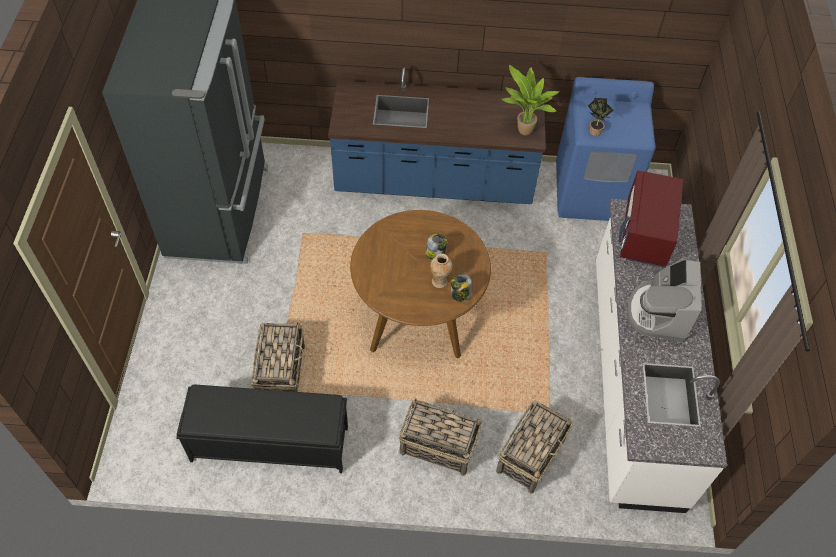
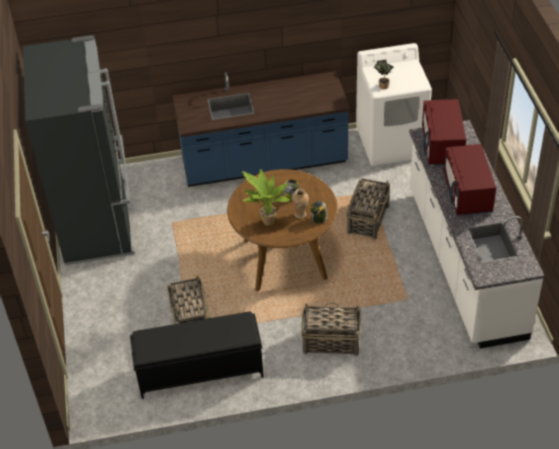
camera: 10 degrees left, 10 degrees down
basket [496,400,572,494] -> basket moved to [346,178,390,240]
potted plant [502,65,560,135] -> potted plant moved to [242,169,290,226]
blue washing machine [556,77,656,221] -> white washing machine [356,43,432,166]
coffee machine [627,259,701,341] -> red microwave [443,144,496,215]

